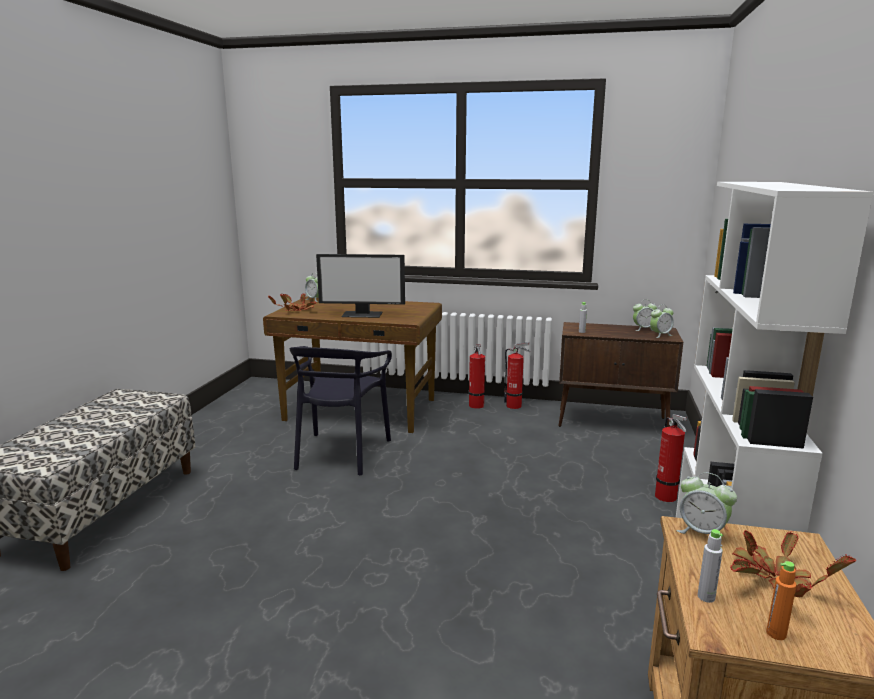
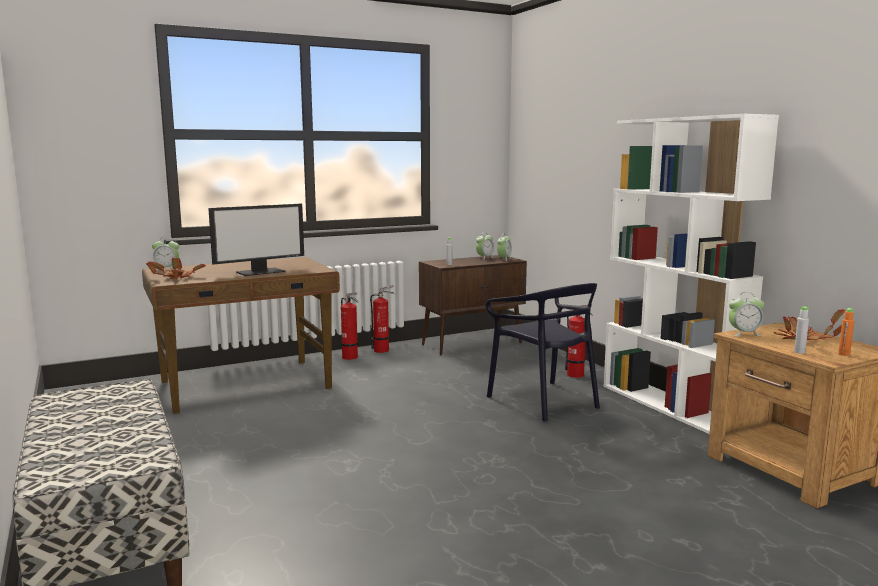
camera: 40 degrees left, 5 degrees down
black chair [289,346,392,476] -> black chair moved to [486,283,600,422]

